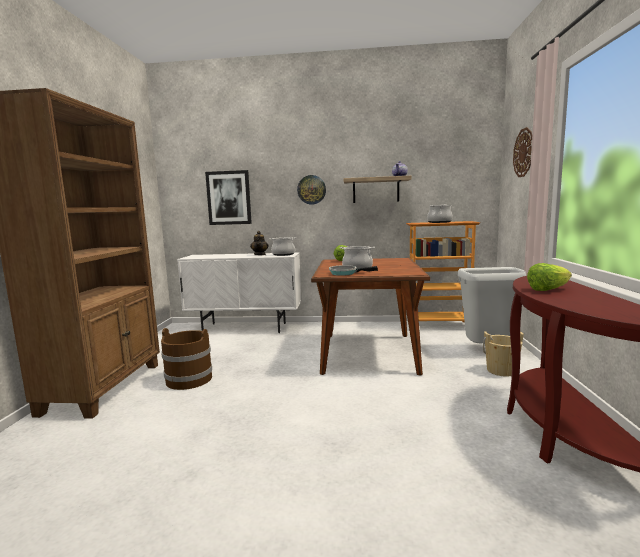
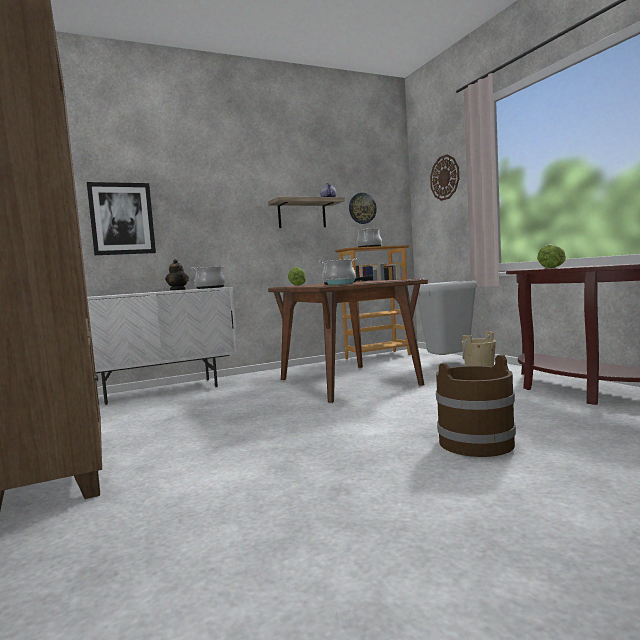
camera: 30 degrees left, 5 degrees down
brown bucket [161,328,212,390] -> brown bucket moved to [436,355,516,457]
wall clock [297,175,326,204] -> wall clock moved to [349,193,377,224]

